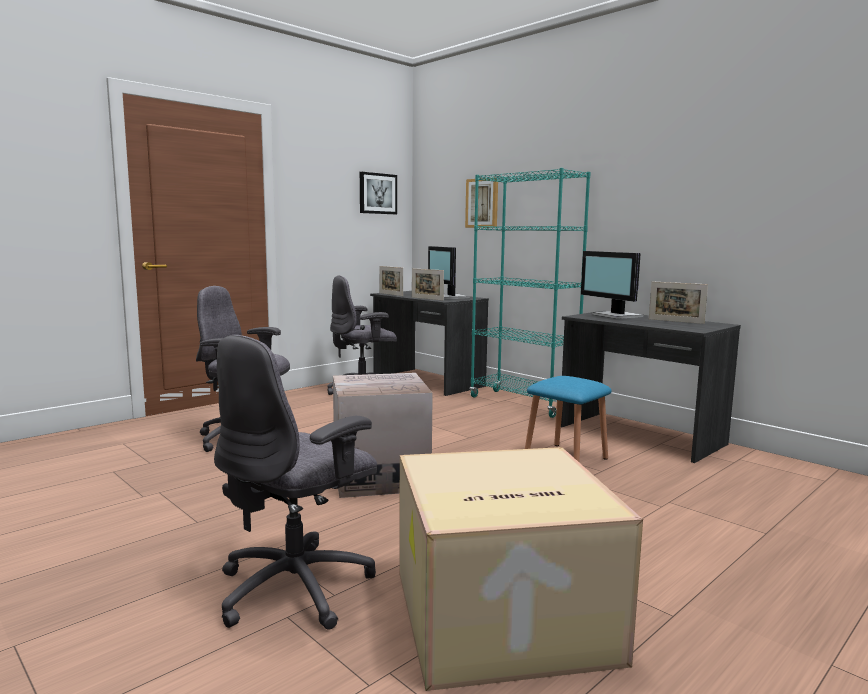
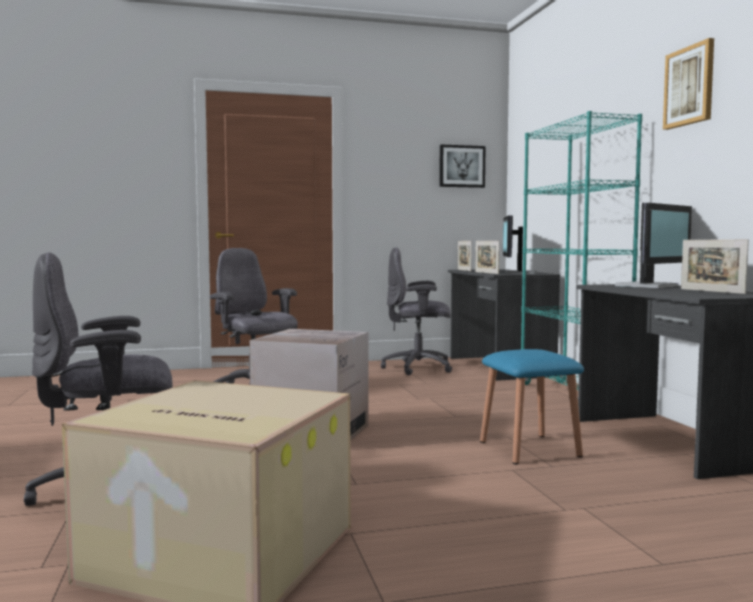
camera: 30 degrees right, 5 degrees down
picture [465,177,498,228] -> picture moved to [663,38,714,130]
monitor [581,251,643,319] -> monitor turned 135 degrees counterclockwise [615,203,692,288]

